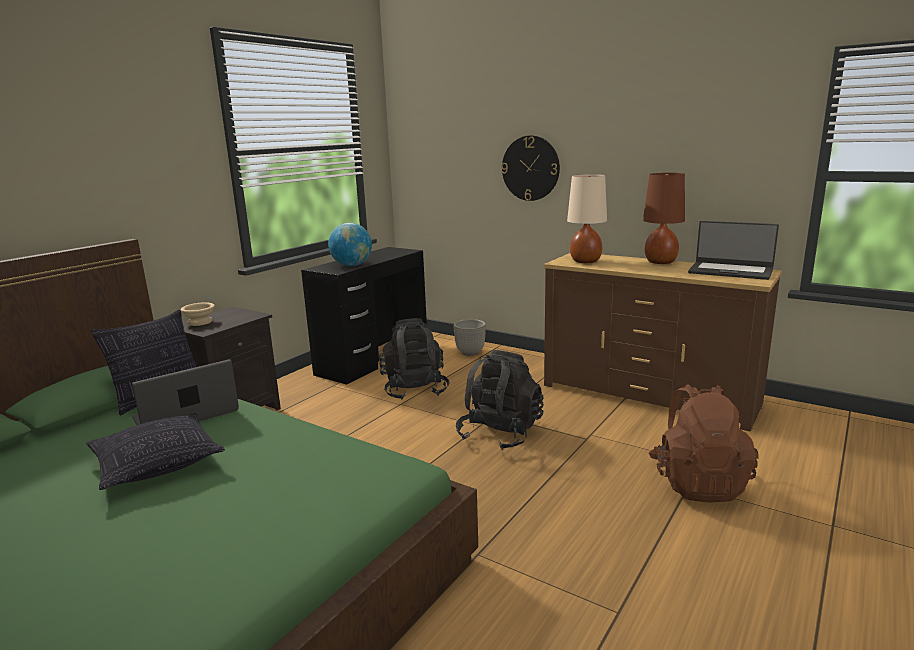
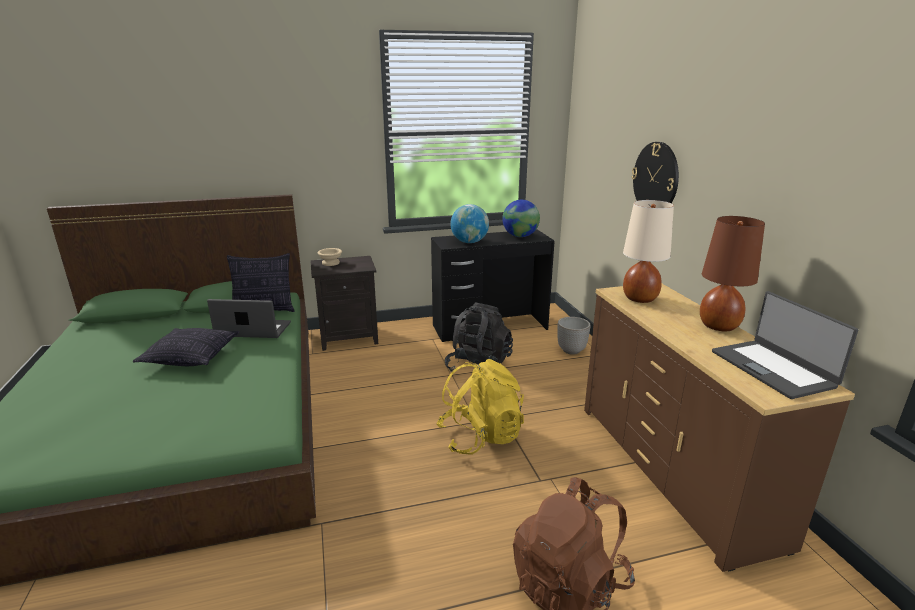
camera: 40 degrees right, 5 degrees up
black backpack [456,350,544,450] -> yellow backpack [436,359,524,455]
none -> globe [502,200,540,237]

